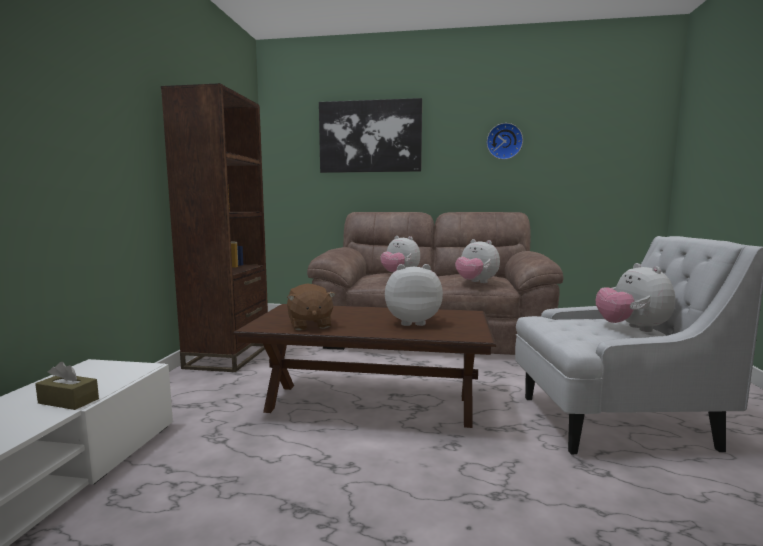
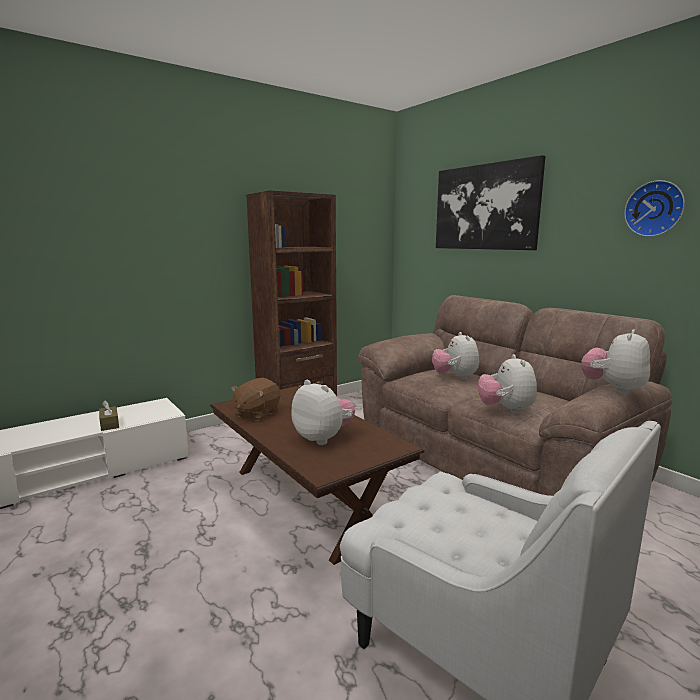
camera: 45 degrees right, 5 degrees up
plush toy [596,263,675,332] -> plush toy moved to [581,329,650,394]

